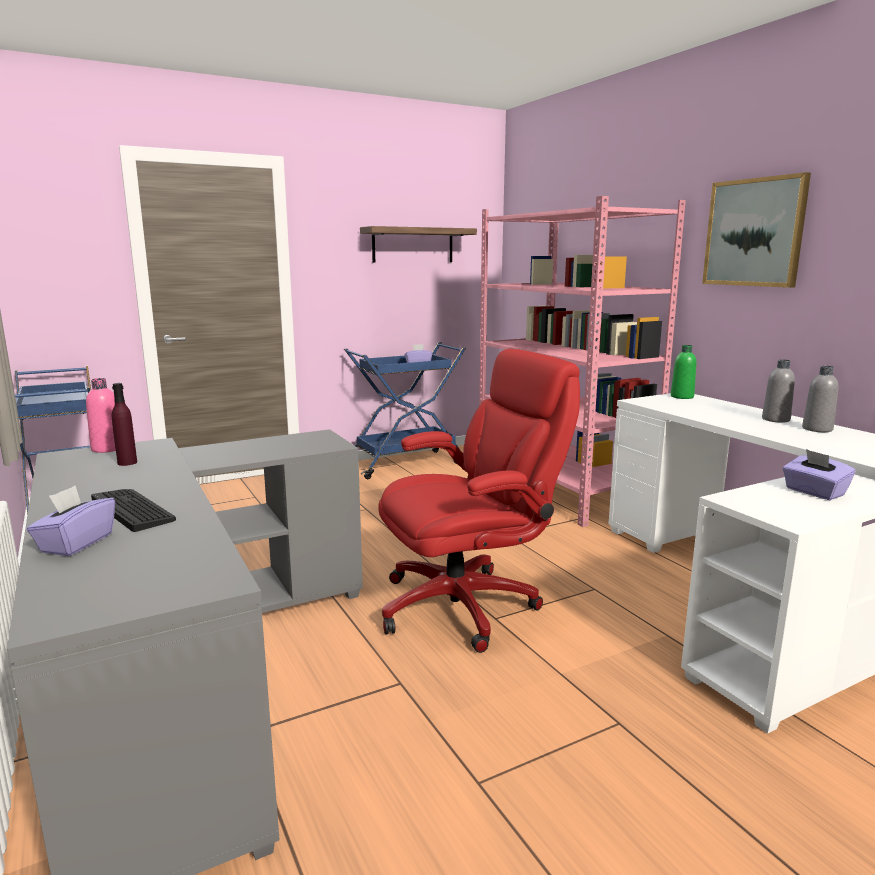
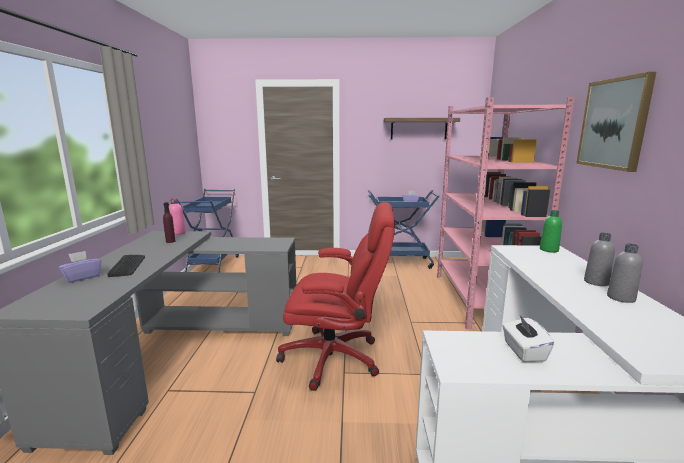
camera: 30 degrees right, 0 degrees up
purple tissue box [783,449,856,500] -> white tissue box [502,315,554,362]

